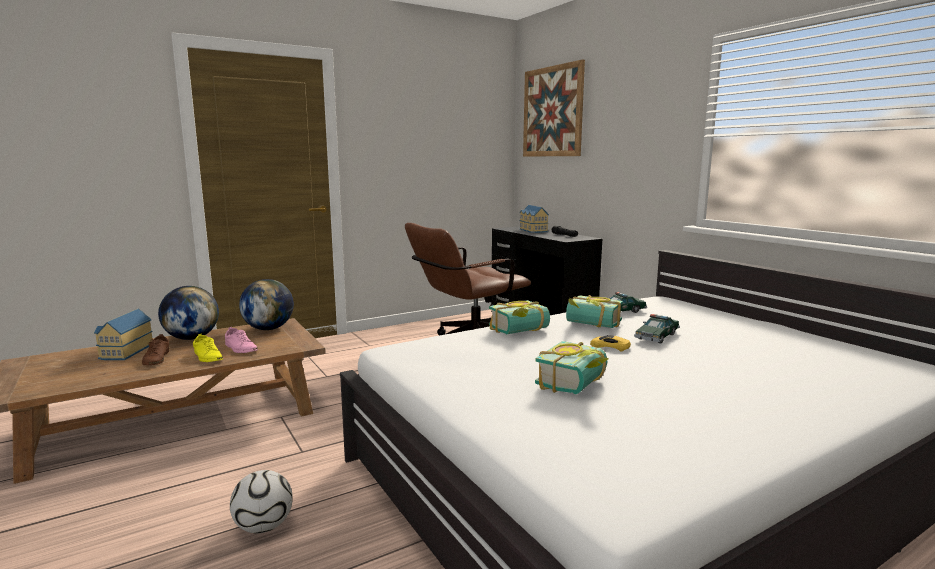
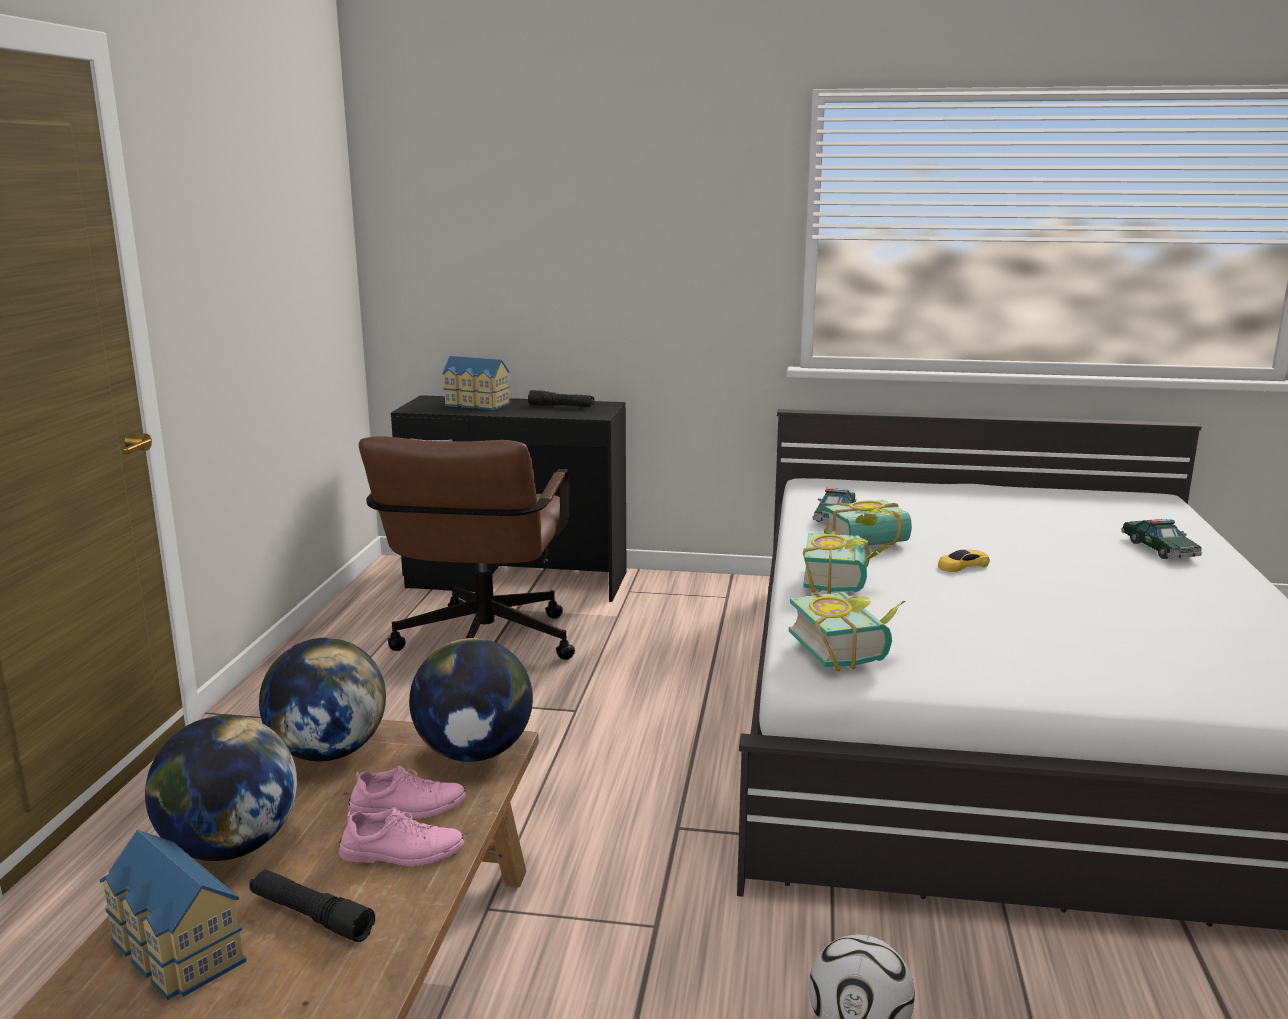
camera: 50 degrees left, 5 degrees up
brown shoe [142,334,169,365] -> black flashlight [249,870,375,942]
yellow shoe [193,334,223,362] -> pink shoe [339,807,465,866]
picture [523,60,585,157] -> none
book [535,341,608,394] -> book moved to [789,591,905,671]
toy car [634,314,680,344] -> toy car moved to [1121,519,1202,559]
none -> globe [409,638,533,762]

